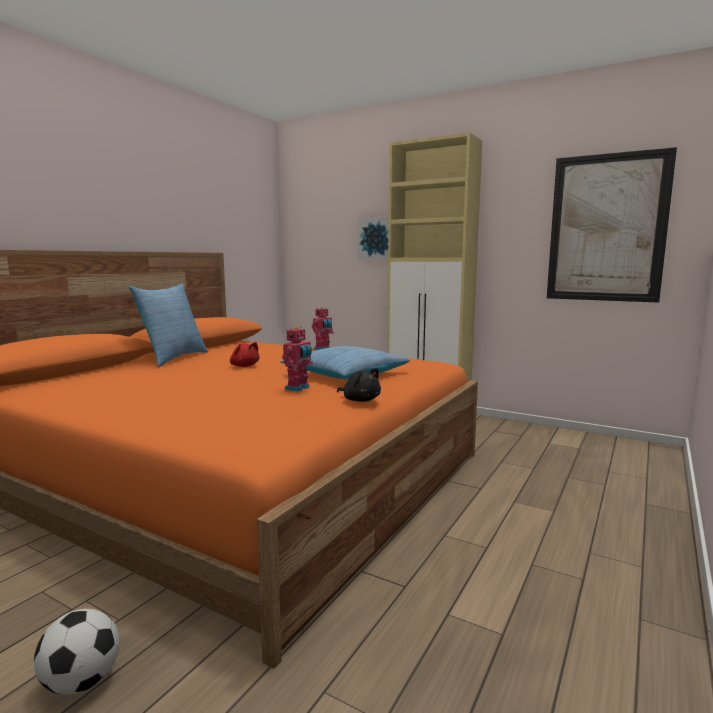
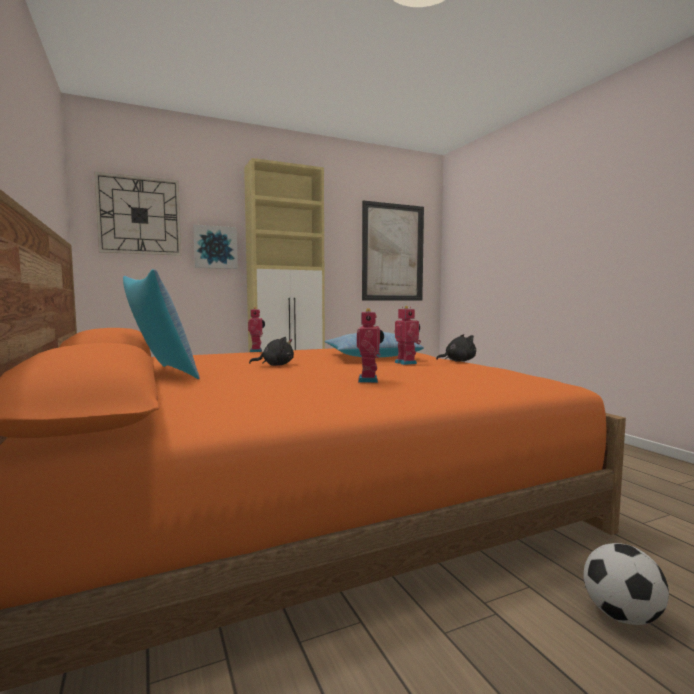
camera: 55 degrees left, 5 degrees down
red plush toy [230,342,260,367] -> black plush toy [249,337,294,366]
none -> wall clock [94,172,181,256]
none -> toy robot [357,308,384,383]

